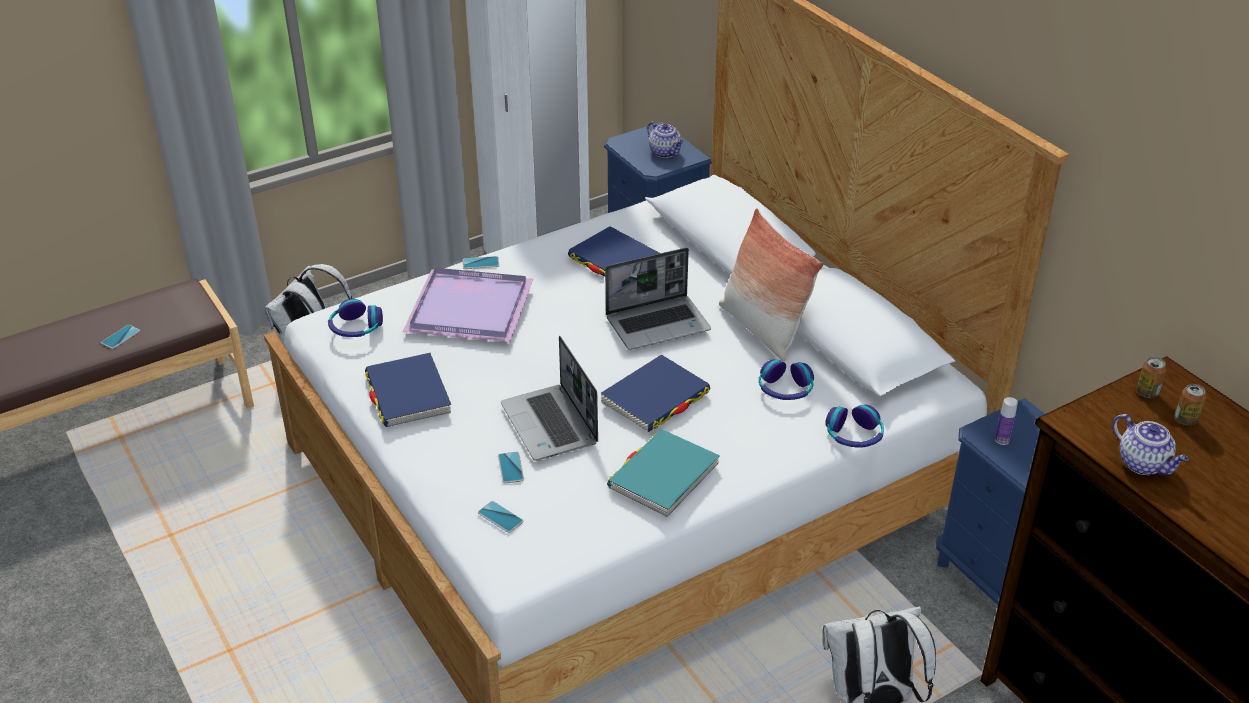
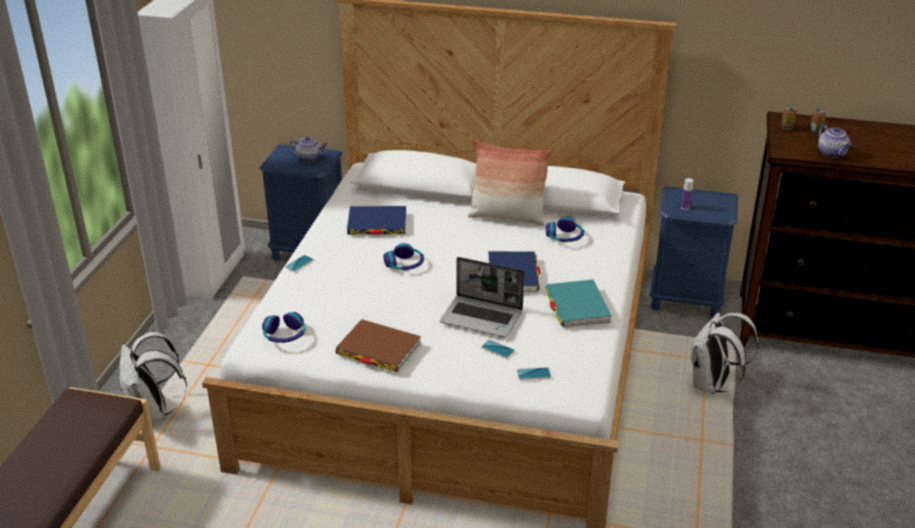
camera: 45 degrees left, 5 degrees down
phone [101,325,140,349] -> none
blue book [365,353,451,427] -> brown book [335,319,421,372]
purple tray [403,268,533,343] -> none
laptop [605,248,711,350] -> none
headphones [825,405,884,448] -> headphones moved to [383,243,424,270]
teapot [1112,414,1189,475] -> teapot turned 60 degrees clockwise [818,124,852,158]

